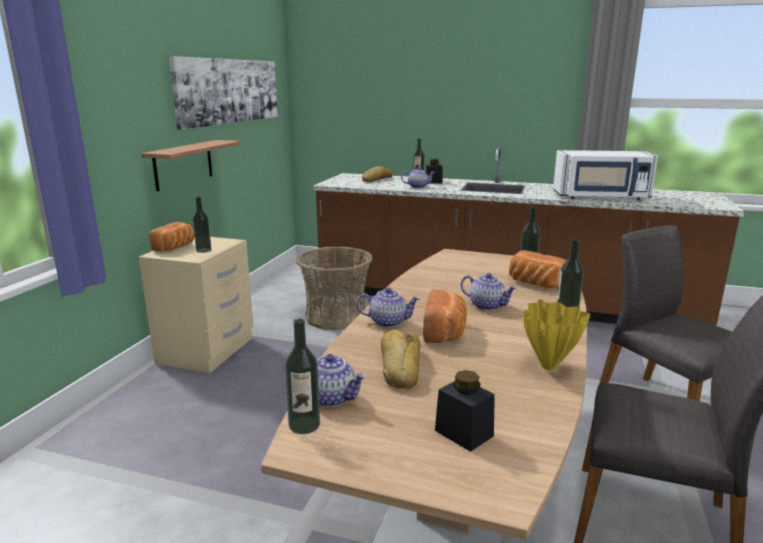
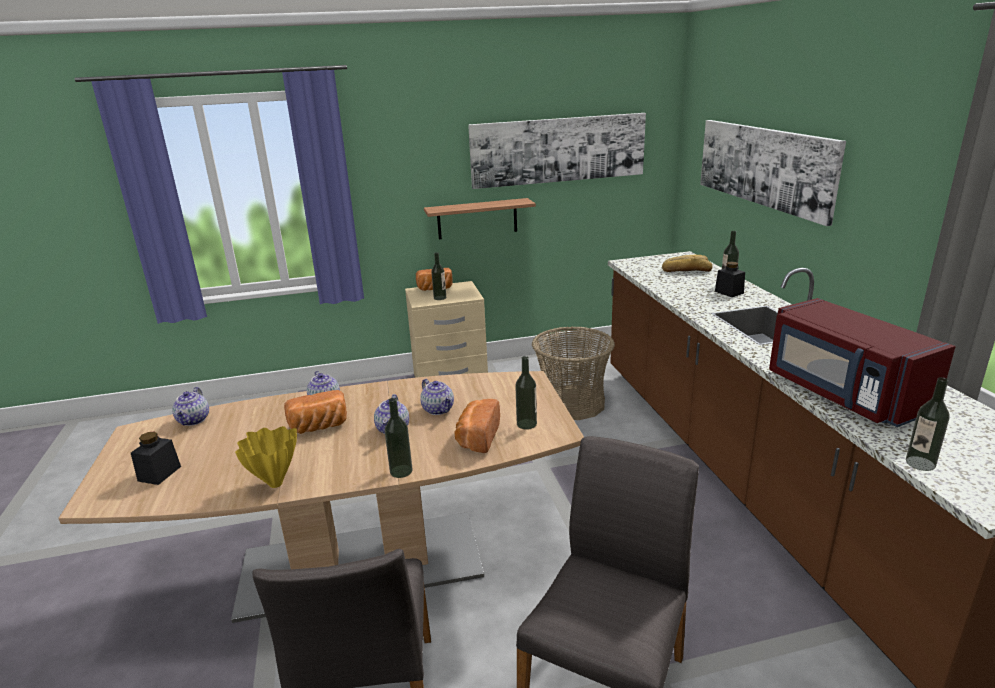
camera: 60 degrees right, 5 degrees up
bottle [285,318,320,434] -> bottle moved to [906,377,950,471]
bread [381,329,421,389] -> none
teapot [401,167,435,188] -> teapot moved to [420,379,454,415]
white microwave [553,150,658,200] -> red microwave [769,298,956,427]
none -> picture [700,120,846,226]

